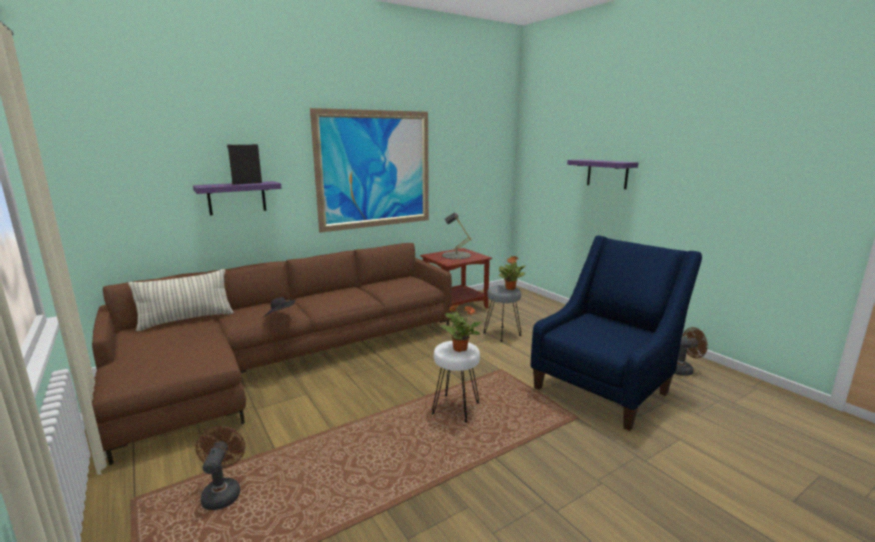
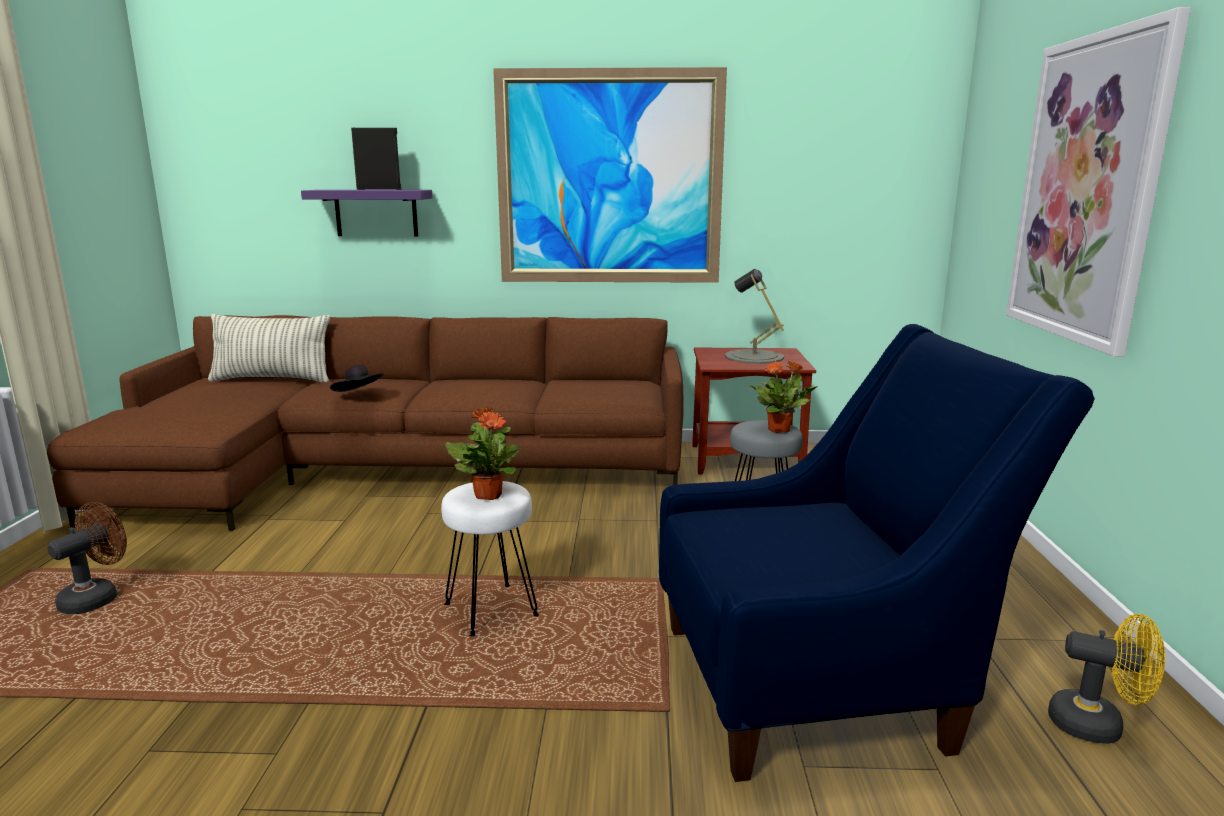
camera: 35 degrees right, 0 degrees up
purple shelf [567,159,638,189] -> picture [1006,7,1191,357]
brown fan [674,327,708,376] -> yellow fan [1048,614,1165,744]

